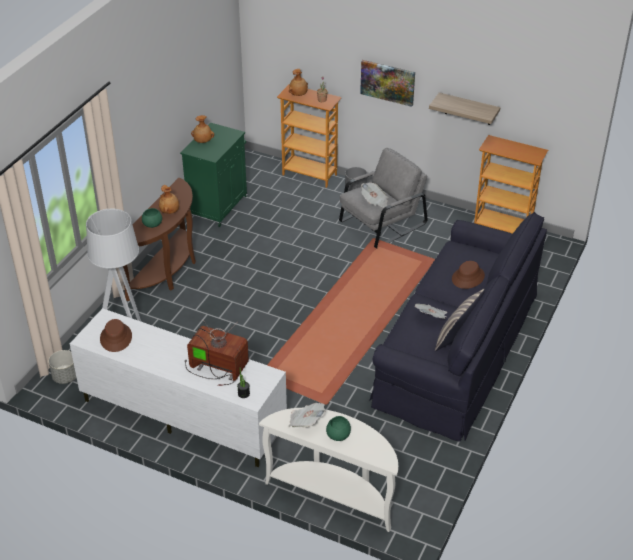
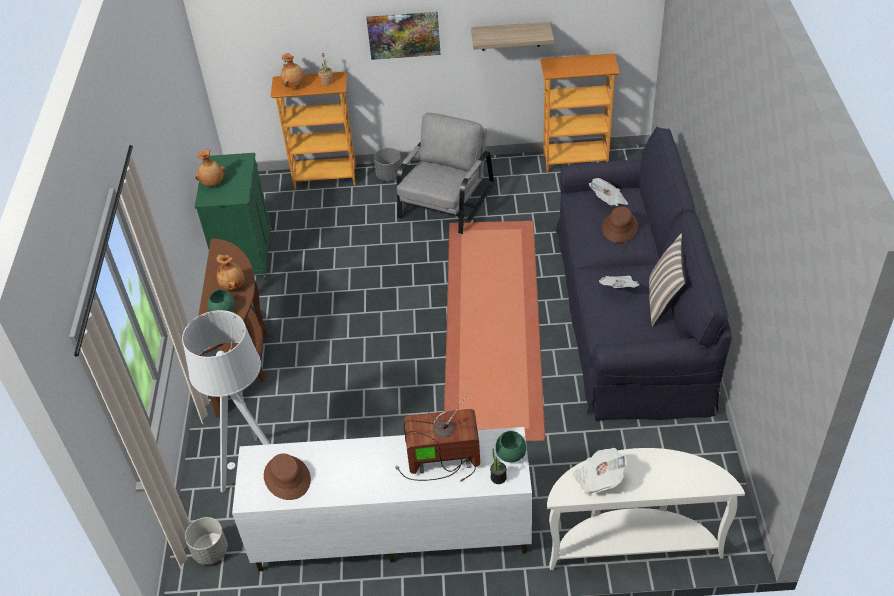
camera: 25 degrees left, 5 degrees up
green bowl [326,416,351,441] -> green bowl moved to [496,431,526,462]
newspaper [361,182,388,208] -> newspaper moved to [589,178,628,206]

